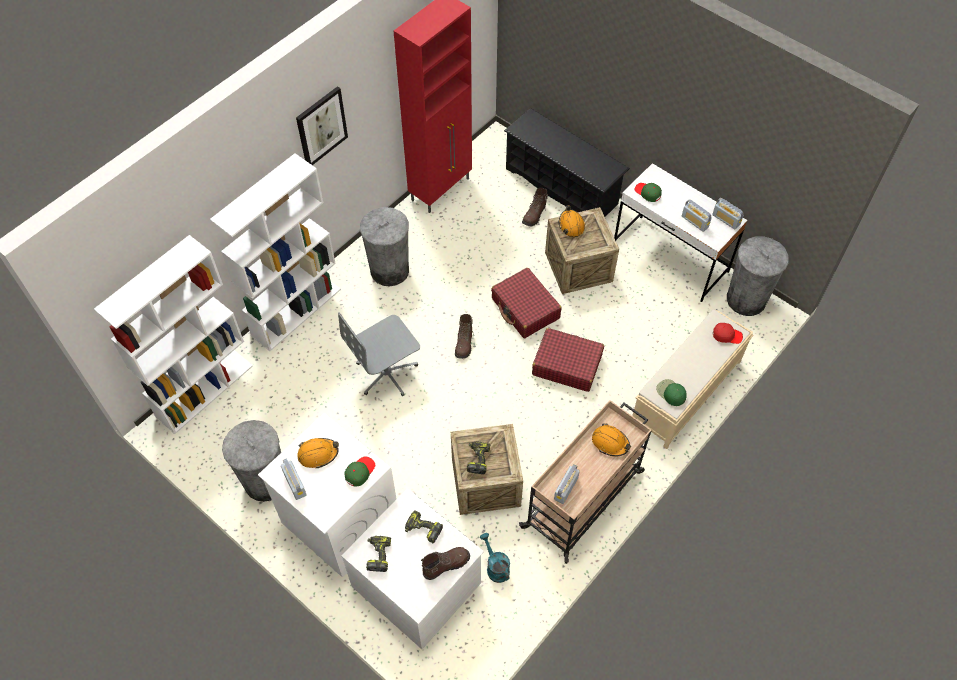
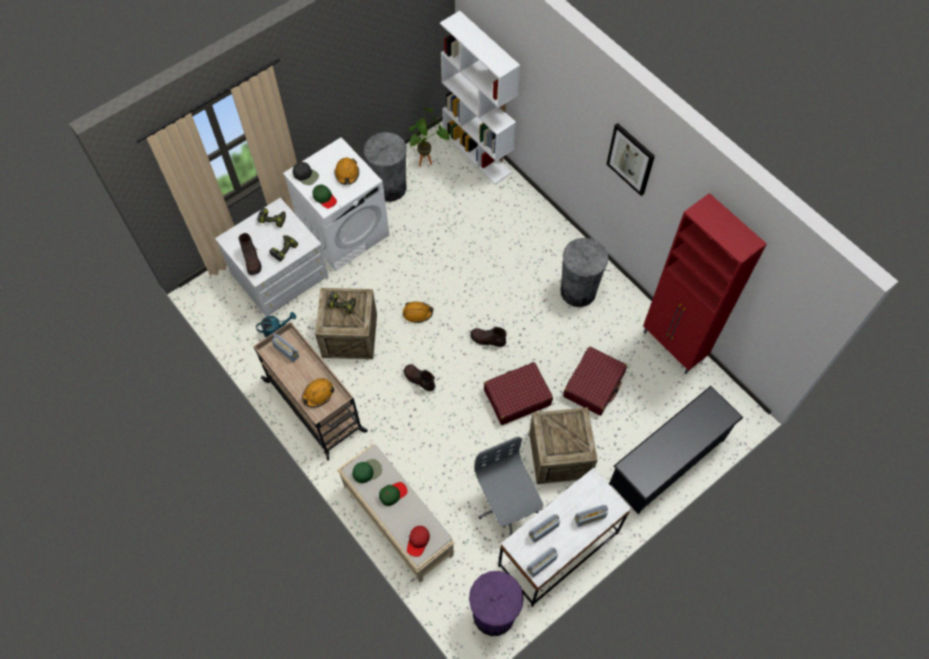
camera: 100 degrees right, 5 degrees up
white bookcase [210,153,341,351] -> none
radio [281,458,307,500] -> radio moved to [574,504,608,527]
grey office chair [338,312,420,396] -> grey office chair moved to [475,436,543,536]
brown boot [522,188,549,226] -> brown boot moved to [404,364,435,392]
red suitcase [532,328,604,392] -> red suitcase moved to [563,346,627,416]
orange hard hat [559,205,585,237] -> orange hard hat moved to [403,301,434,323]
green cap [634,183,662,202] -> green cap moved to [379,482,408,506]
grey trash can [727,236,789,316] -> purple trash can [469,571,524,636]
none -> black cap [293,162,319,185]
none -> potted plant [409,107,450,167]

